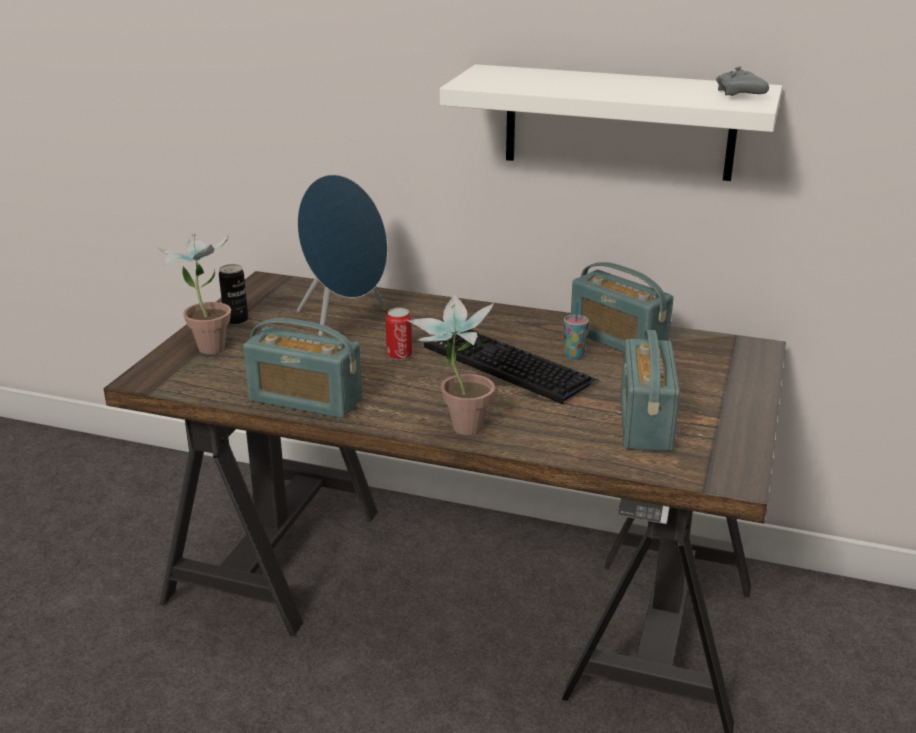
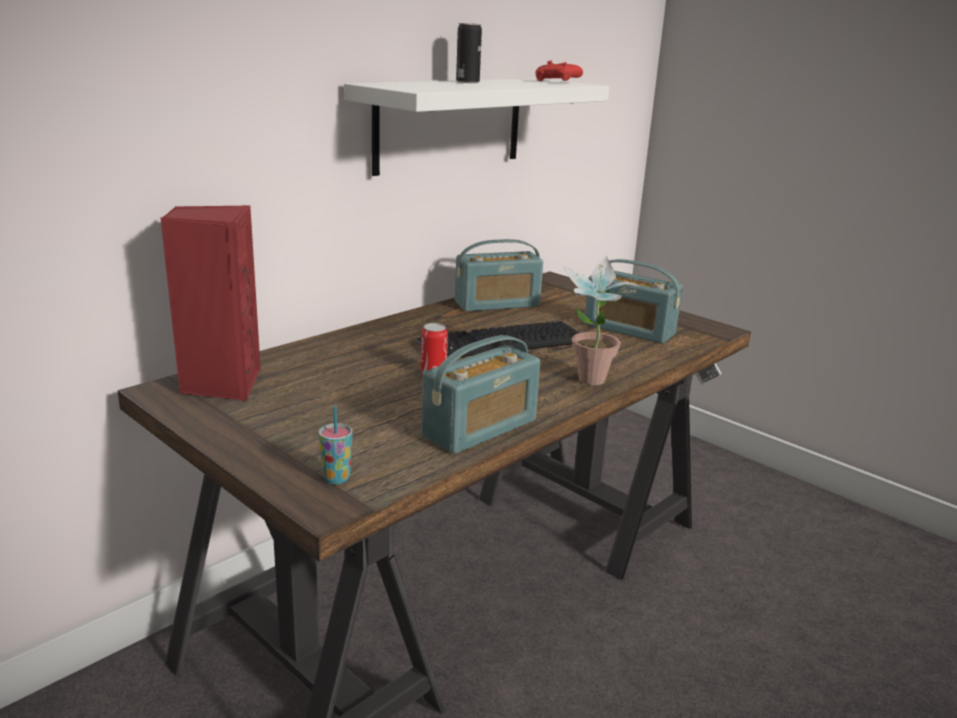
camera: 65 degrees left, 5 degrees down
potted plant [159,233,231,354] -> none
can [219,264,248,325] -> can moved to [456,23,482,83]
blue speaker [297,174,388,336] -> none
cup [564,301,589,360] -> cup moved to [319,406,353,484]
grey game controller [716,66,769,96] -> red game controller [536,61,583,81]
none -> red speaker [160,205,261,401]

